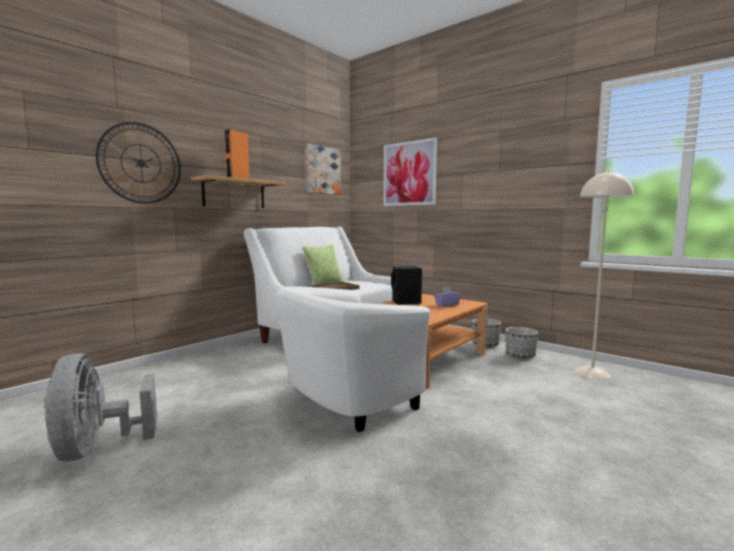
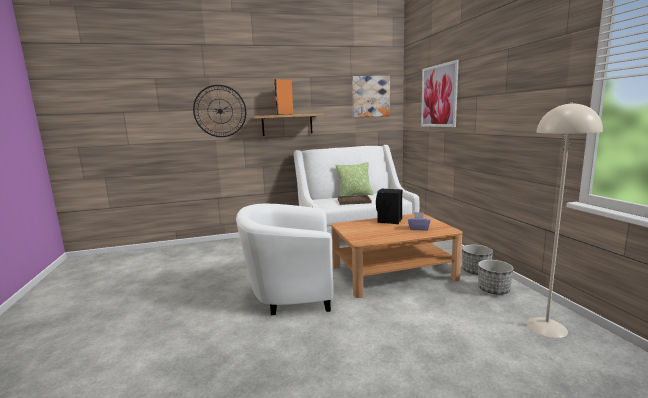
camera: 35 degrees right, 5 degrees up
grey fan [44,353,157,462] -> none

